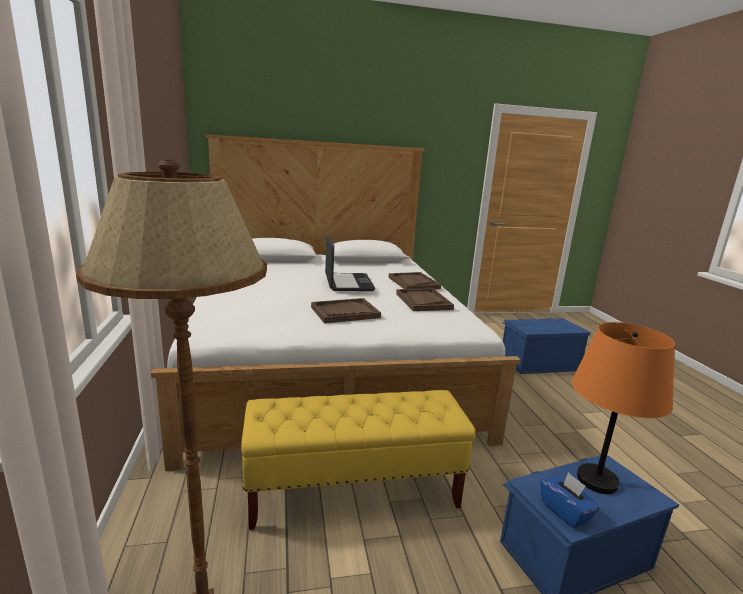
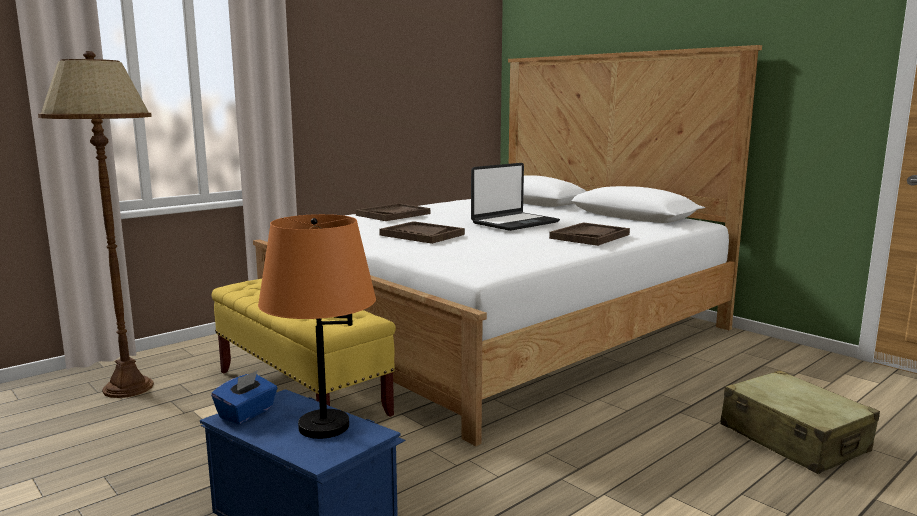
camera: 60 degrees right, 5 degrees down
brown tray [396,288,454,311] -> brown tray moved to [356,203,430,221]
blue storage box [502,318,591,374] -> beige suitcase [720,370,880,474]

